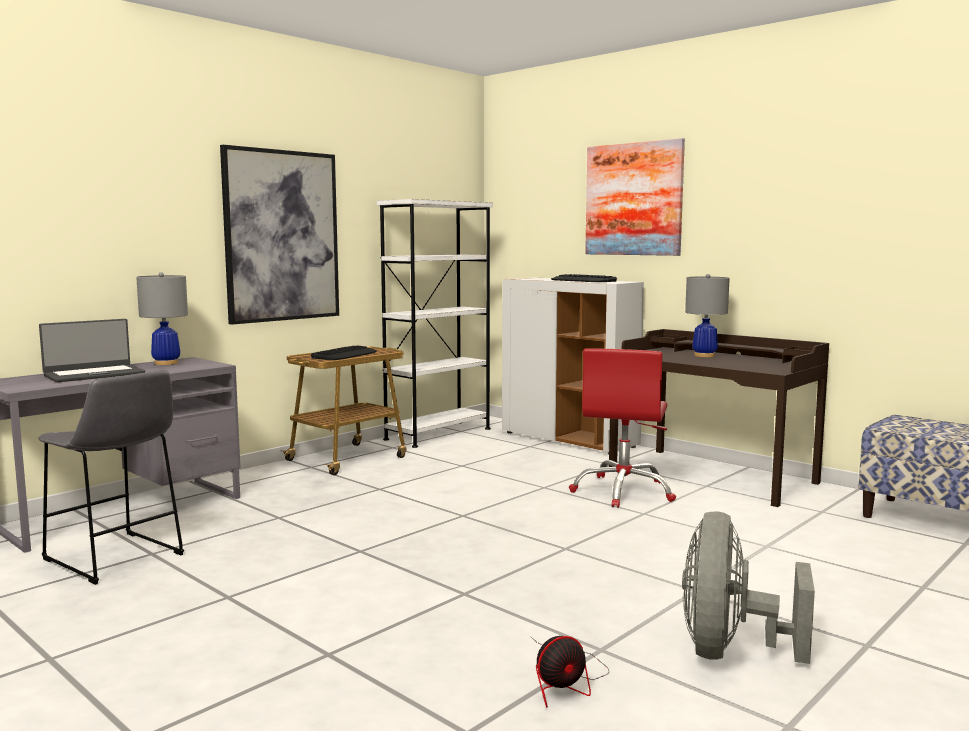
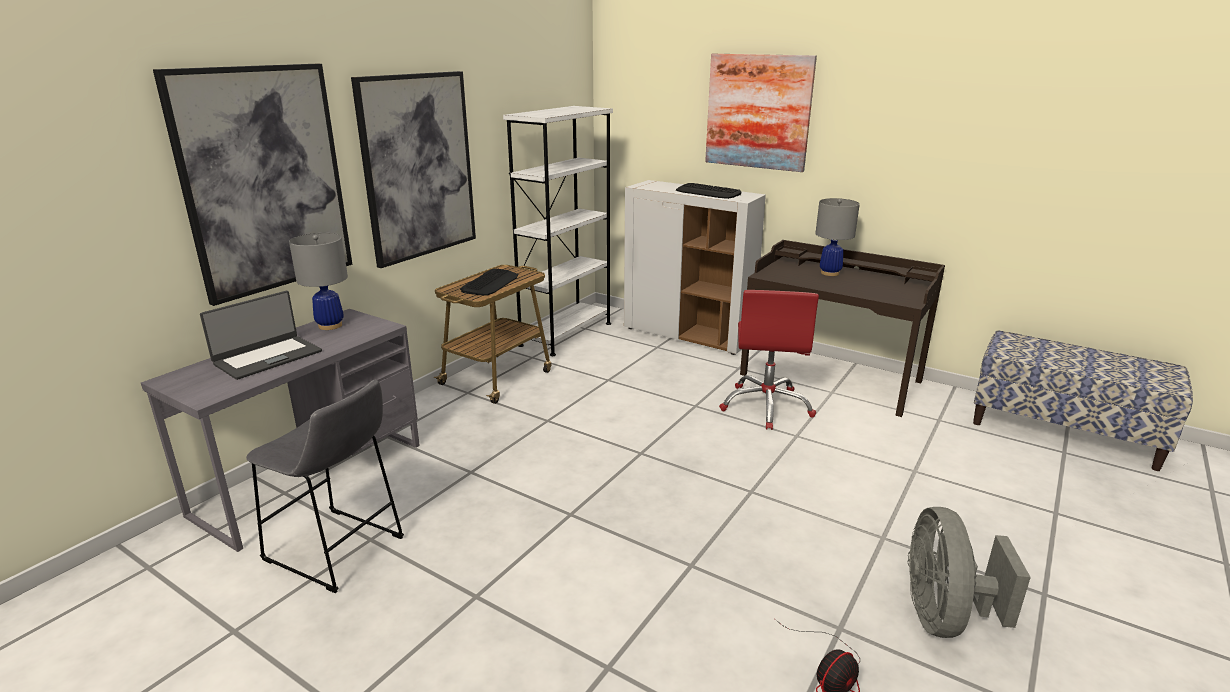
camera: 10 degrees left, 15 degrees up
none -> picture [153,64,352,306]

